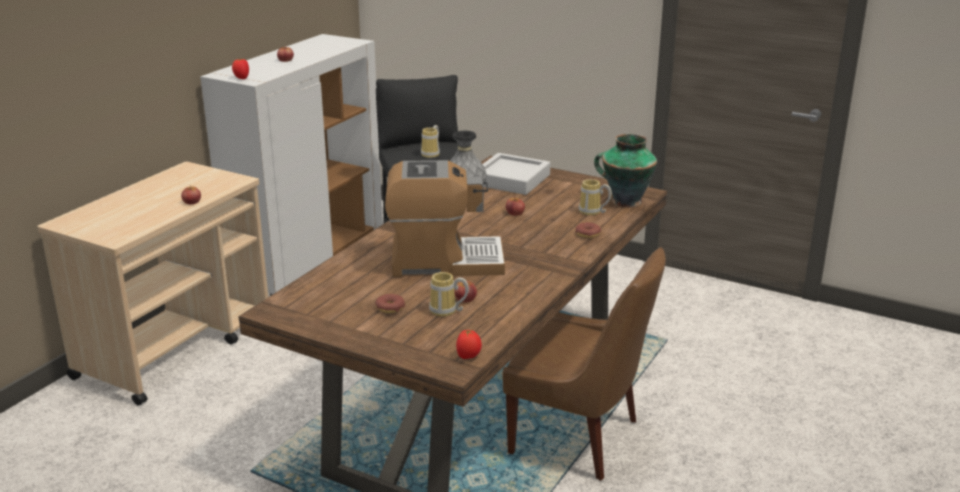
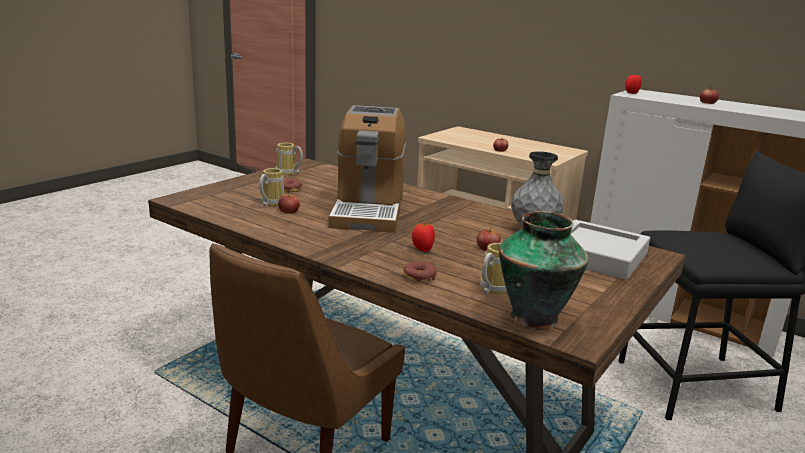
camera: 95 degrees right, 5 degrees down
mug [421,125,440,158] -> mug moved to [276,143,303,176]
tomato [456,330,482,359] -> tomato moved to [412,223,435,252]

